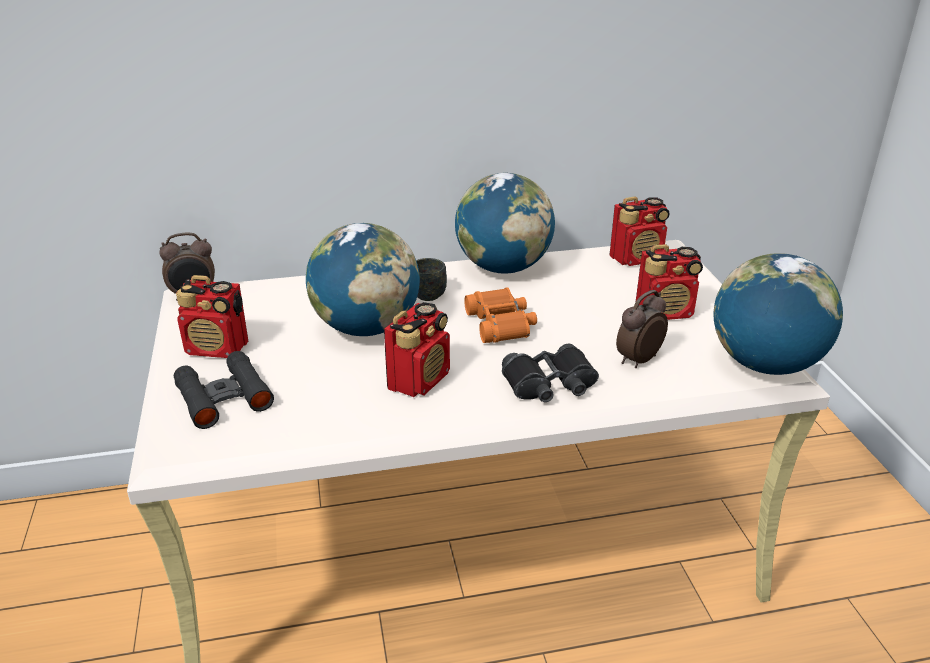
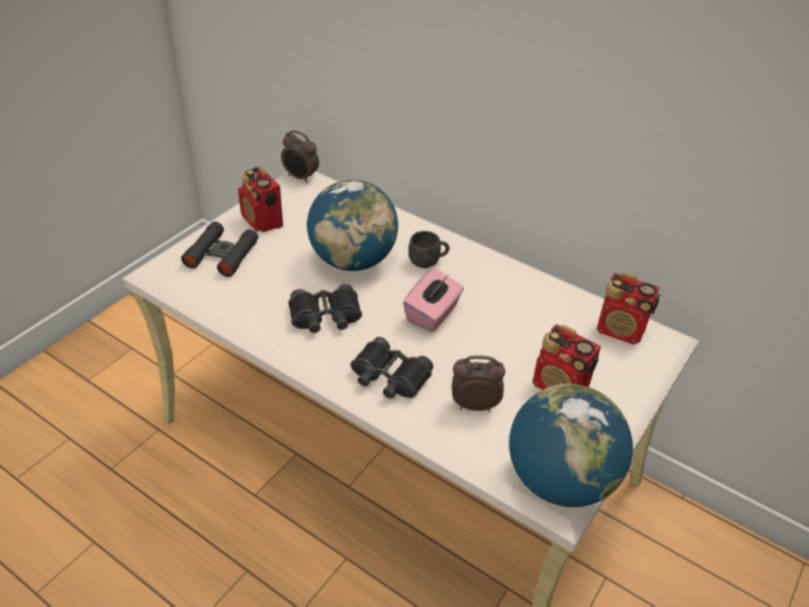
camera: 45 degrees right, 10 degrees up
radio [384,302,450,397] -> black binoculars [288,284,362,333]
globe [455,173,555,274] -> none
orange binoculars [464,287,537,343] -> pink tissue box [403,268,464,332]

